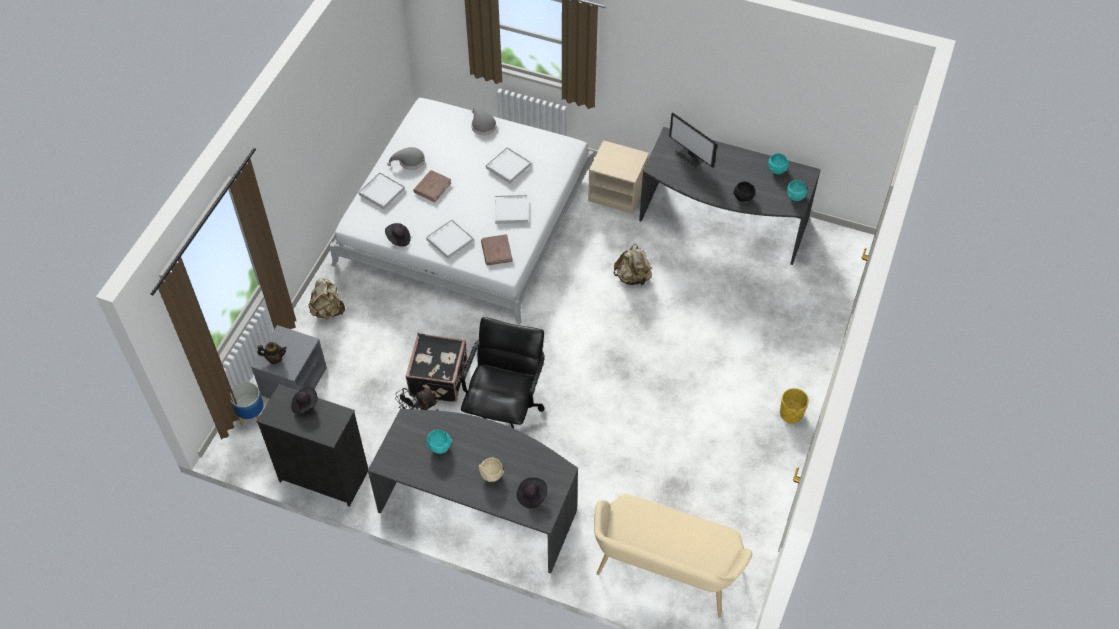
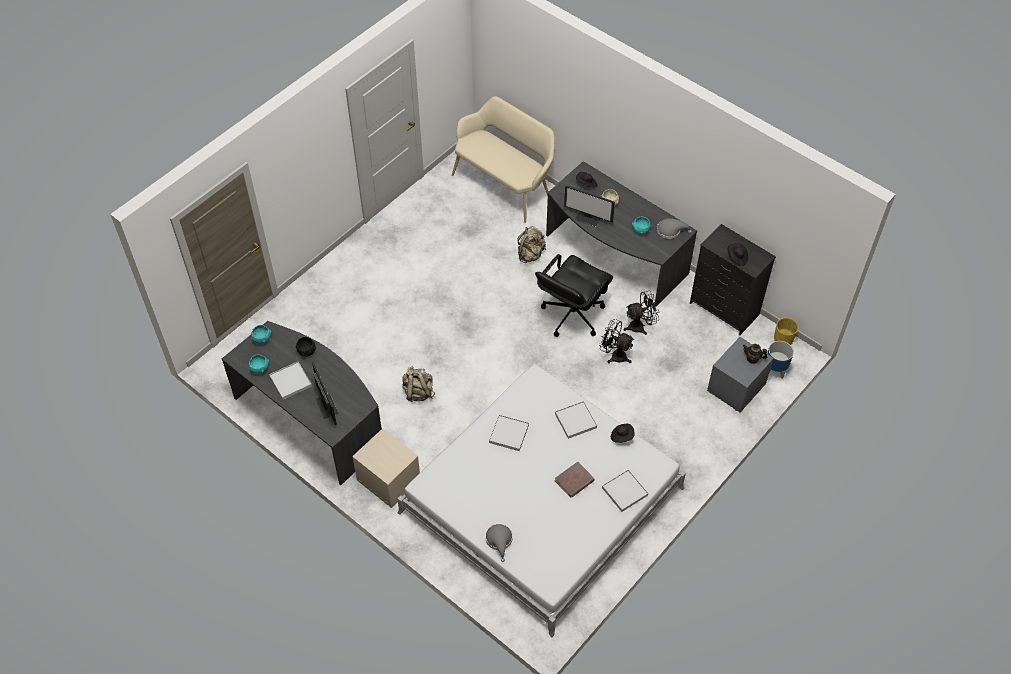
camera: 160 degrees left, 0 degrees up
beige backpack [309,278,345,319] -> beige backpack moved to [518,226,546,263]
grey hat [387,147,425,170] -> grey hat moved to [657,218,692,239]
black suitcase [405,333,467,402] -> black fan [599,319,634,363]
brown book [481,234,513,265] -> none
white tray [486,147,531,183] -> white tray moved to [269,362,312,400]
yellow planter [780,388,809,423] -> yellow planter moved to [774,318,799,345]
none -> monitor [564,185,615,227]

